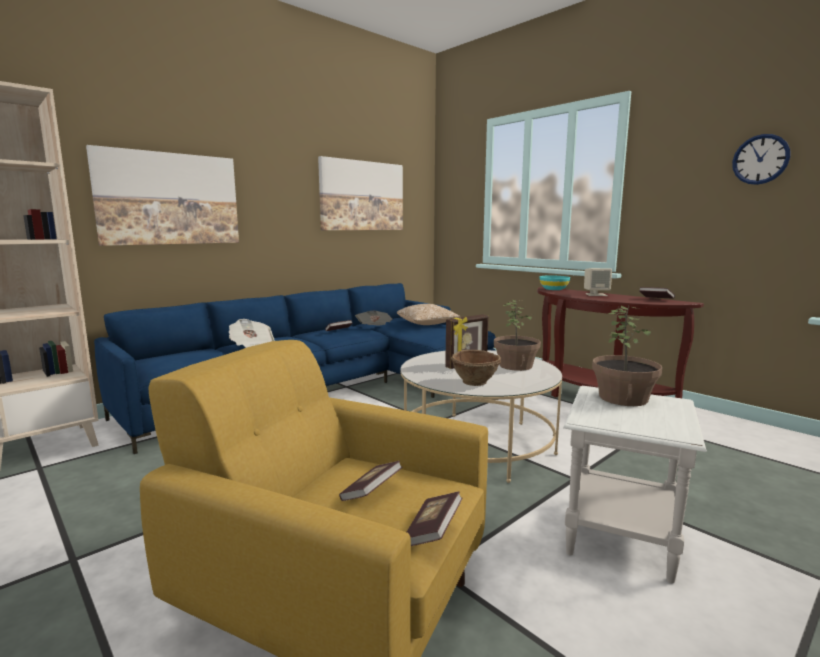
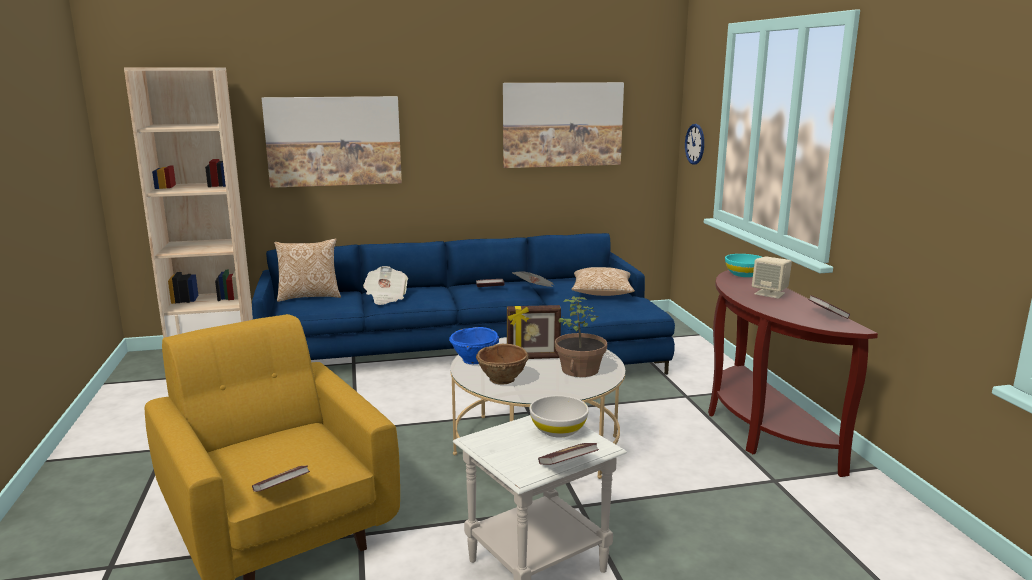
camera: 30 degrees right, 5 degrees up
book [339,461,402,501] -> book moved to [538,443,599,465]
potted plant [592,305,662,406] -> white bowl [530,395,589,437]
wall clock [732,134,791,185] -> wall clock moved to [685,124,704,165]
none -> pillow [274,238,341,302]
none -> blue bowl [449,327,499,364]

